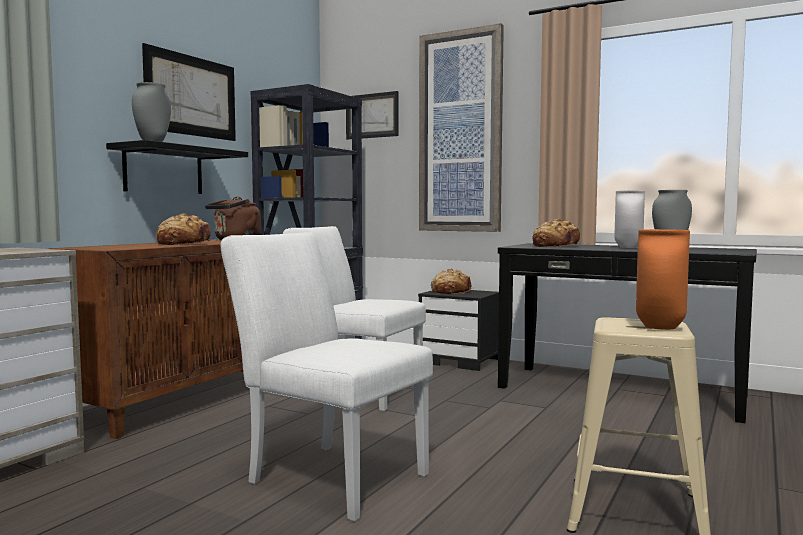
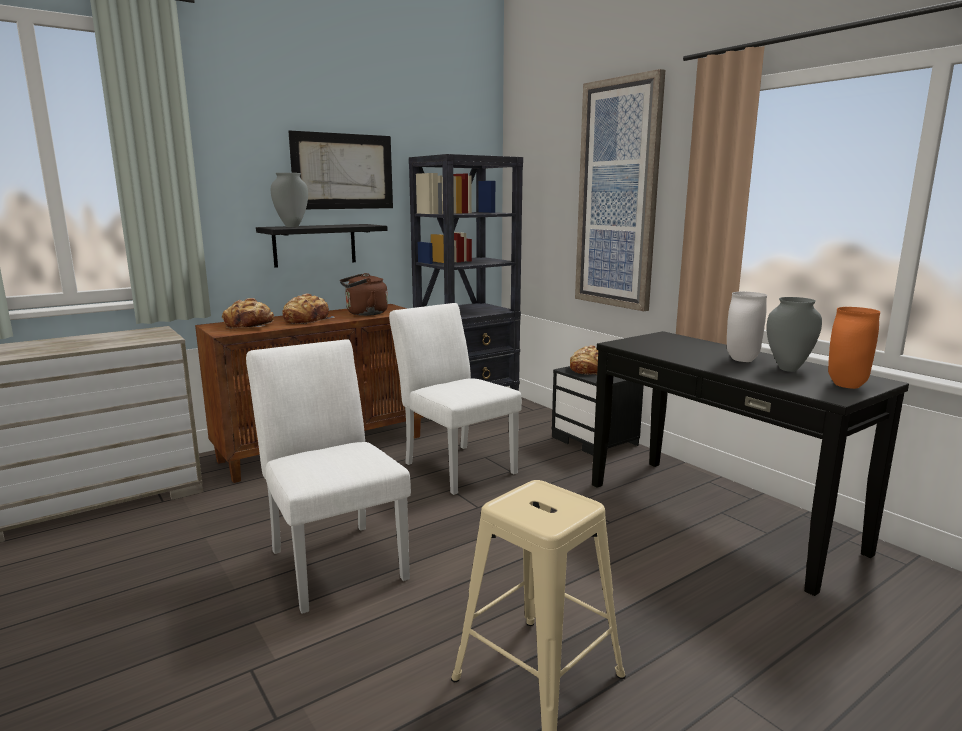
camera: 25 degrees right, 10 degrees up
picture [346,91,399,139] -> none
bread [533,219,586,248] -> bread moved to [222,298,274,329]
orange vase [636,229,690,330] -> orange vase moved to [828,307,880,389]

